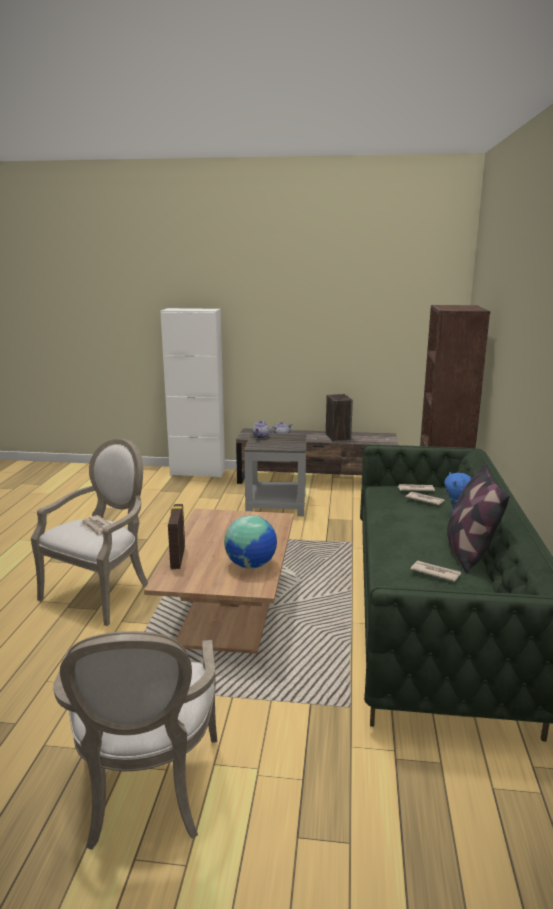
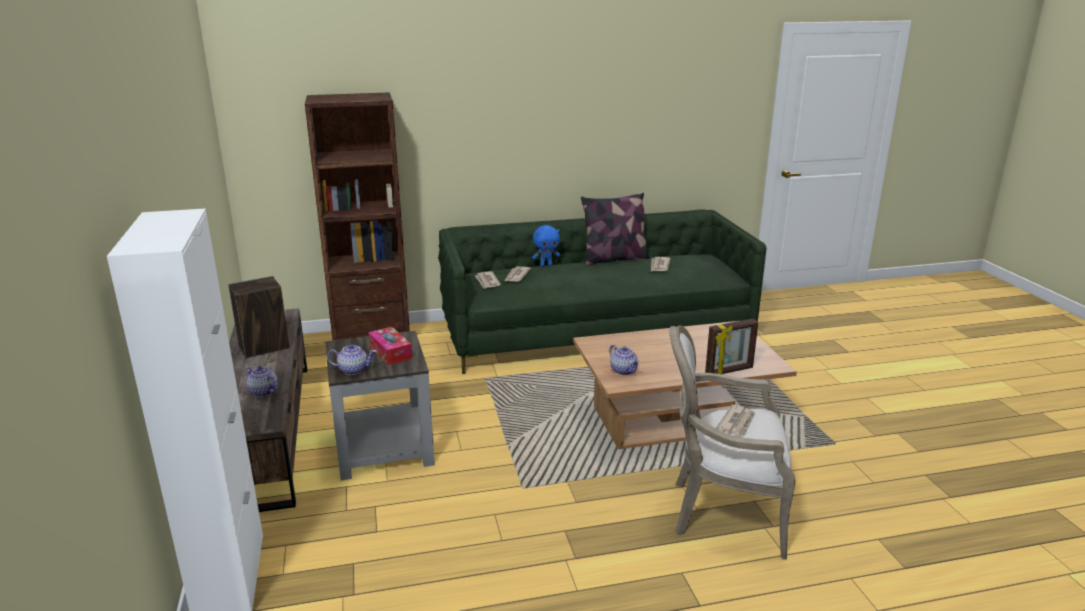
camera: 110 degrees left, 5 degrees up
armchair [53,631,217,850] -> none
globe [224,515,277,569] -> none
none -> tissue box [368,326,412,365]
none -> teapot [609,345,640,375]

